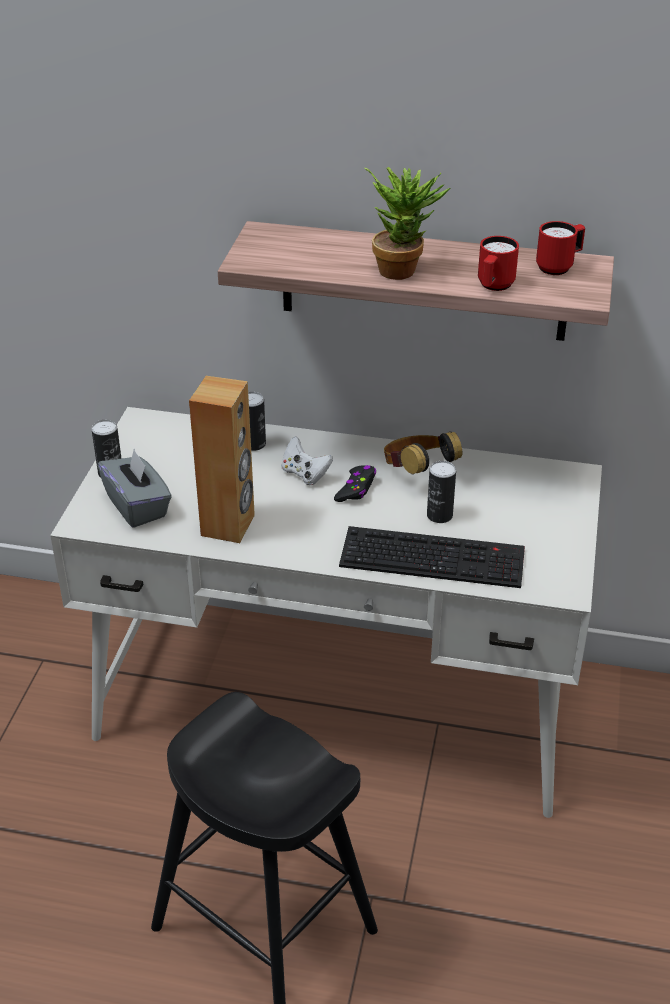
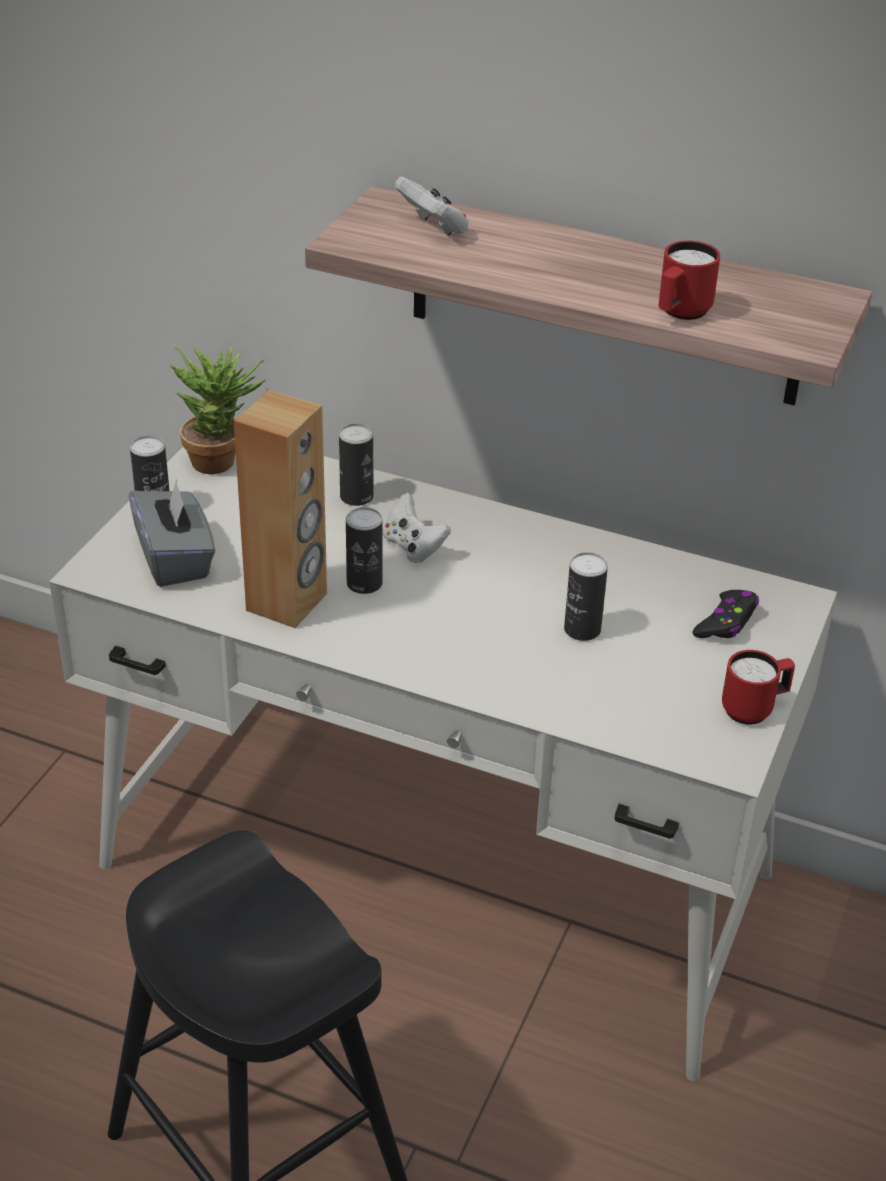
camera: 10 degrees right, 0 degrees up
black game controller [334,465,376,502] -> black game controller moved to [692,590,759,638]
keyboard [339,526,525,588] -> none
potted plant [364,167,450,280] -> potted plant moved to [169,344,266,474]
headphones [384,431,462,475] -> none
red mug [536,221,585,275] -> red mug moved to [722,650,795,724]
none -> can [346,507,383,594]
none -> white game controller [395,176,469,235]

